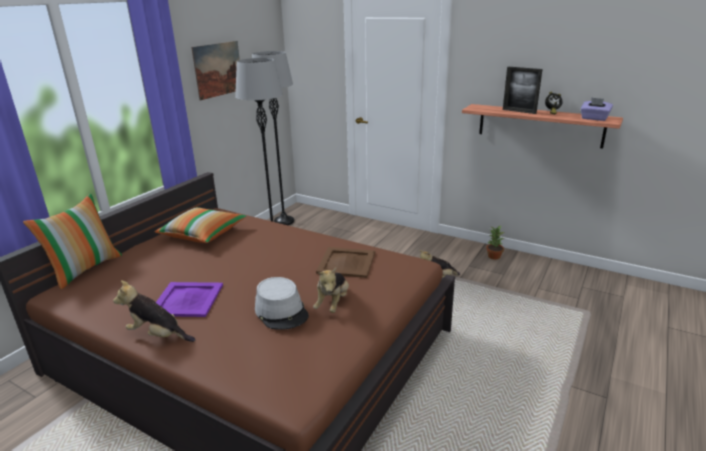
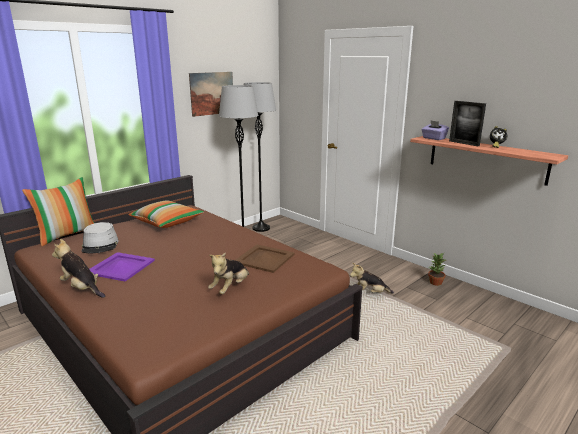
camera: 15 degrees right, 5 degrees down
grey hat [255,277,309,330] -> grey hat moved to [82,222,119,253]
purple tissue box [581,97,613,121] -> purple tissue box moved to [422,120,449,140]

